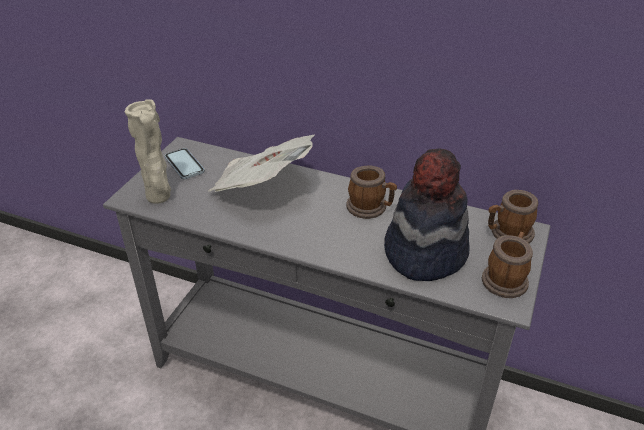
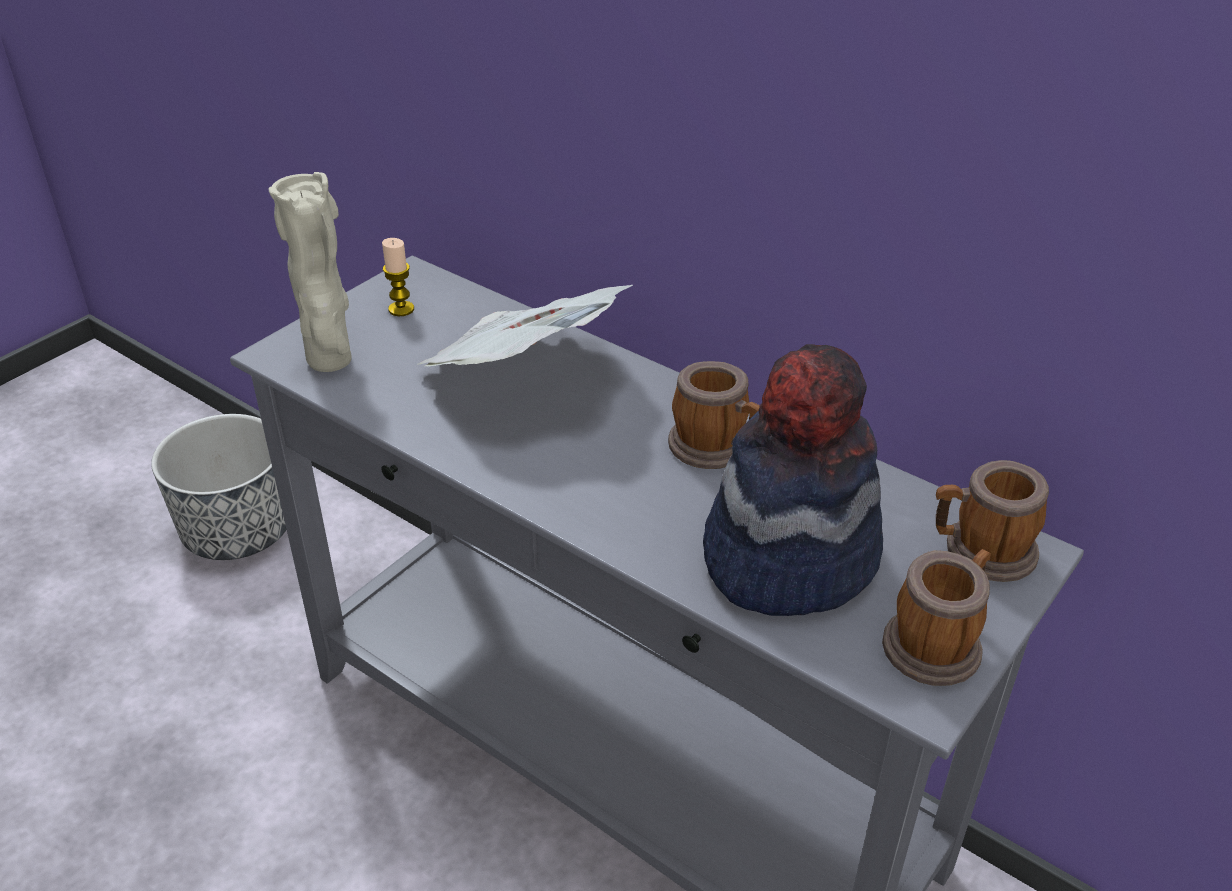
camera: 15 degrees right, 0 degrees up
phone [165,148,205,179] -> candle [382,238,414,316]
none -> planter [151,414,286,560]

